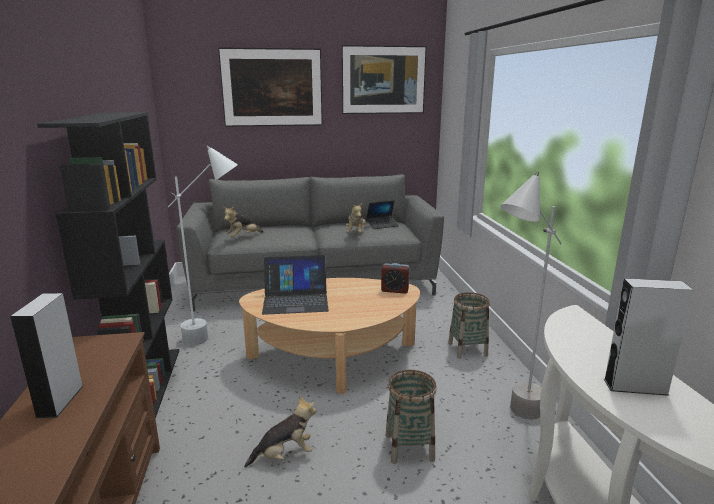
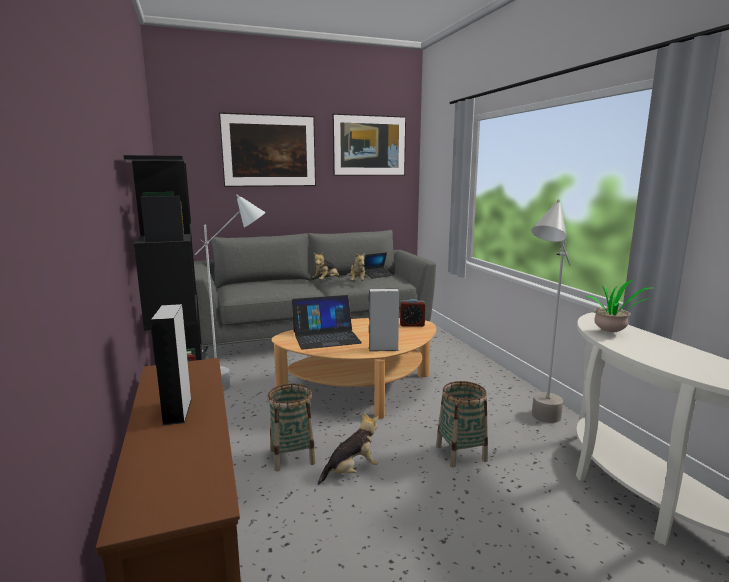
camera: 10 degrees left, 5 degrees down
plush toy [223,206,263,237] -> plush toy moved to [312,252,340,280]
basket [448,292,490,359] -> basket moved to [267,384,316,471]
grey speaker [604,278,693,396] -> grey speaker moved to [369,289,399,351]
none -> potted plant [586,280,651,332]

